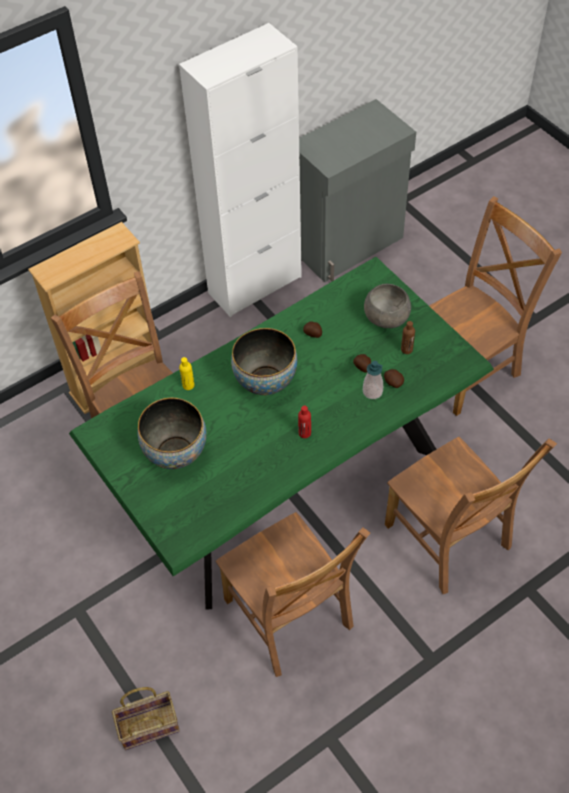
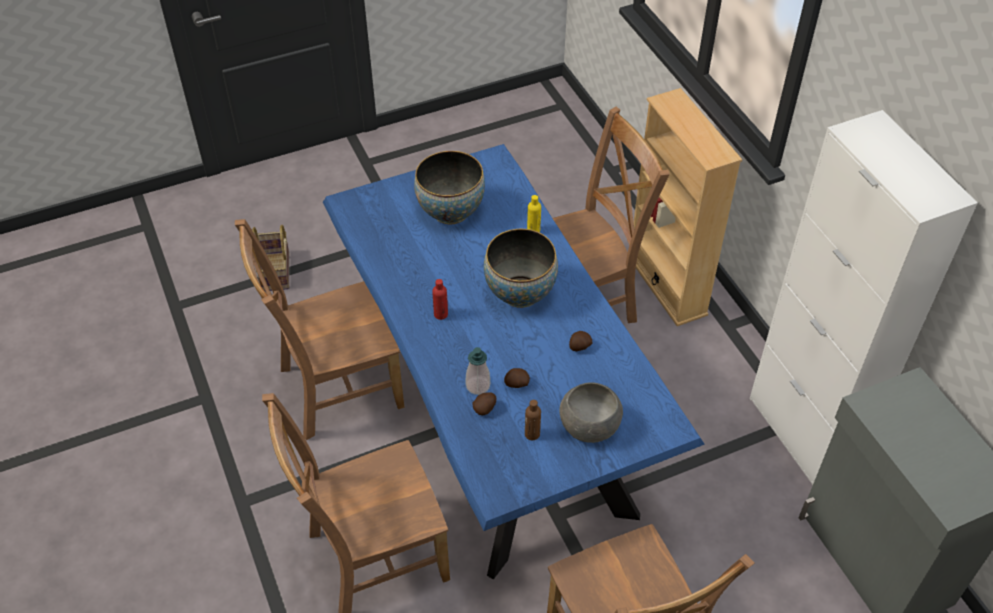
camera: 100 degrees right, 5 degrees down
green dining table [69,257,494,610] -> blue dining table [323,144,705,580]

